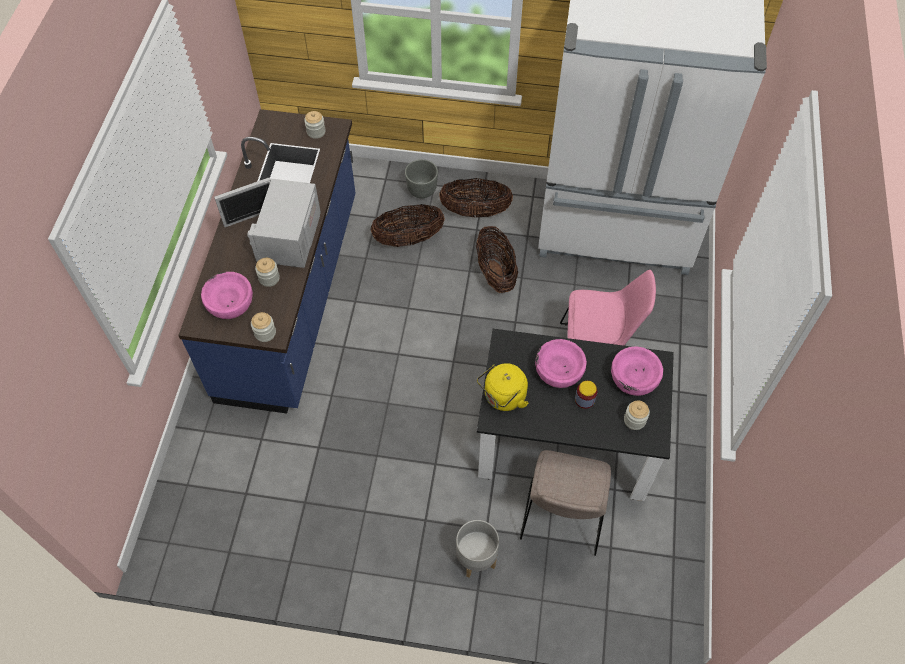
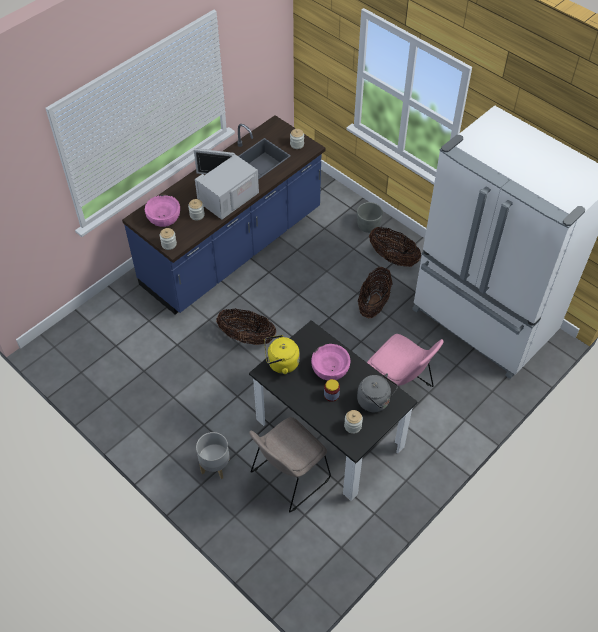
camera: 35 degrees right, 5 degrees down
basket [371,204,445,247] -> basket moved to [216,308,276,345]
pink bowl [611,346,663,396] -> grey kettle [357,373,398,412]

